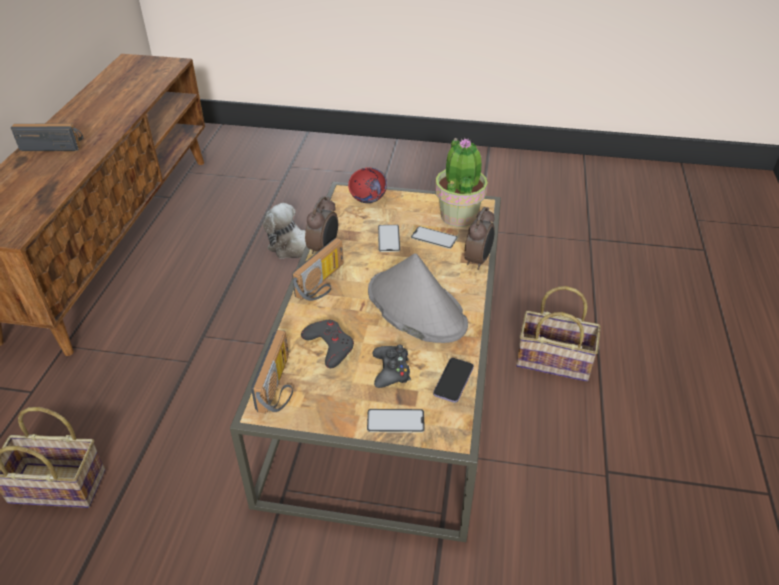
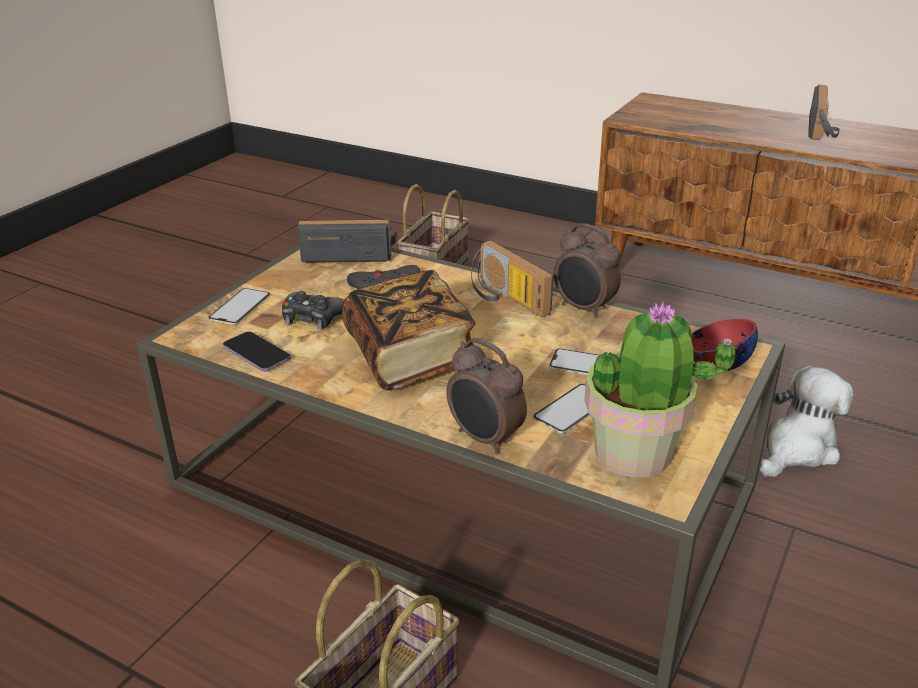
camera: 110 degrees right, 10 degrees down
radio [251,330,293,413] -> radio turned 150 degrees clockwise [297,220,397,263]
grey hat [368,253,468,343] -> book [342,270,475,390]

